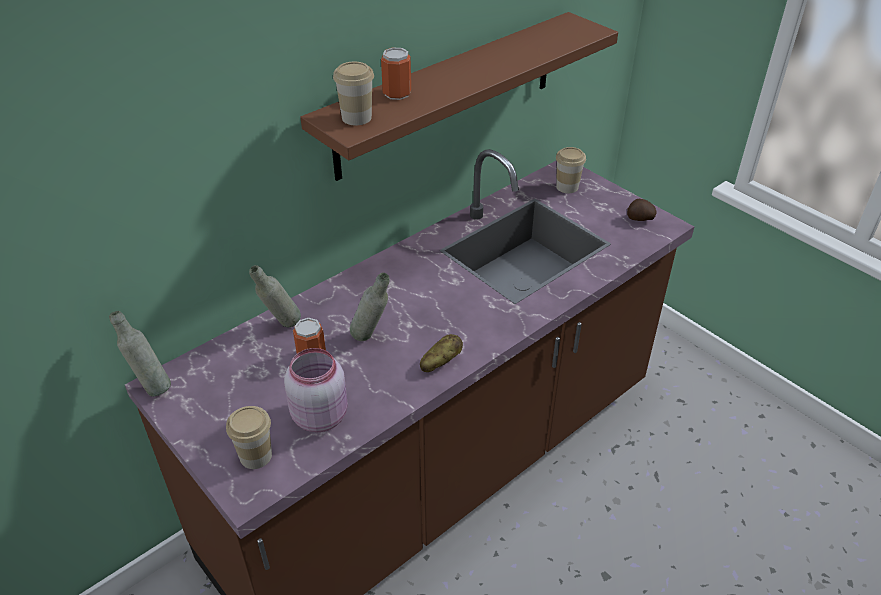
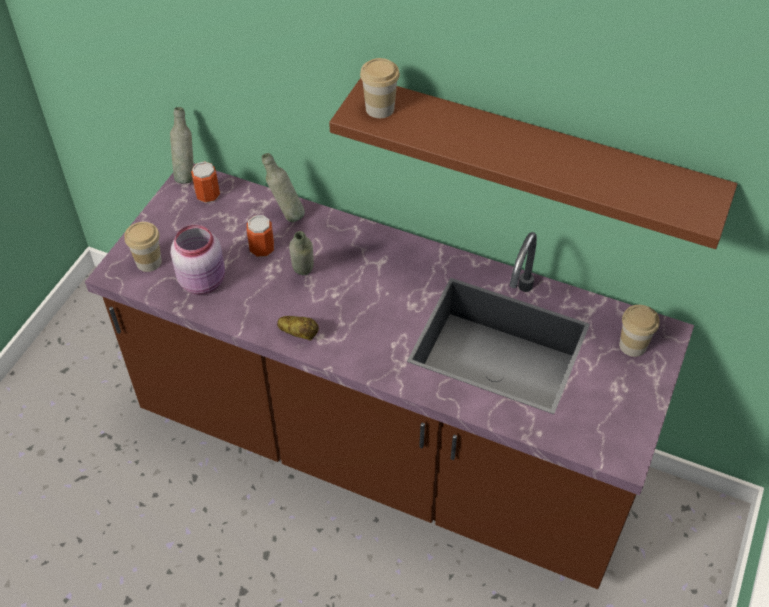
camera: 65 degrees right, 10 degrees up
can [381,47,411,100] -> can moved to [191,161,220,203]
potato [627,199,657,221] -> none

